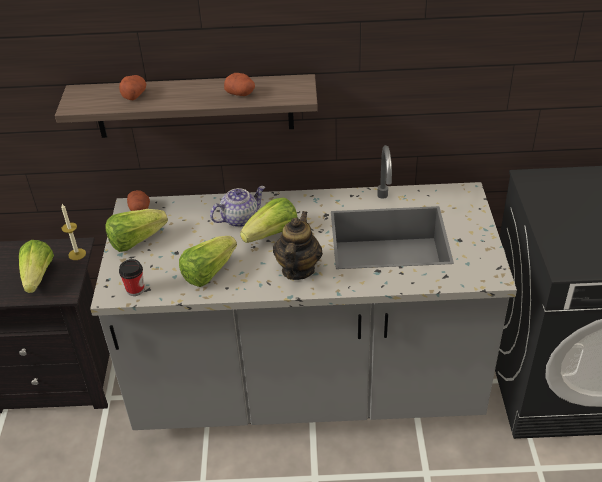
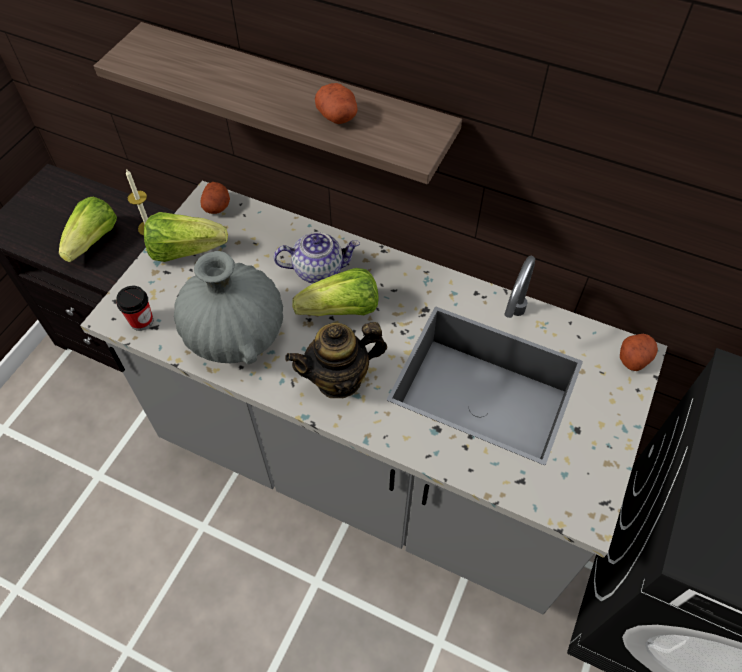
camera: 25 degrees right, 15 degrees up
potato [119,75,146,100] -> potato moved to [620,334,658,371]
lettuce [179,236,237,287] -> grey vase [174,251,283,364]
teapot [273,211,323,280] -> teapot turned 150 degrees counterclockwise [285,322,387,398]

